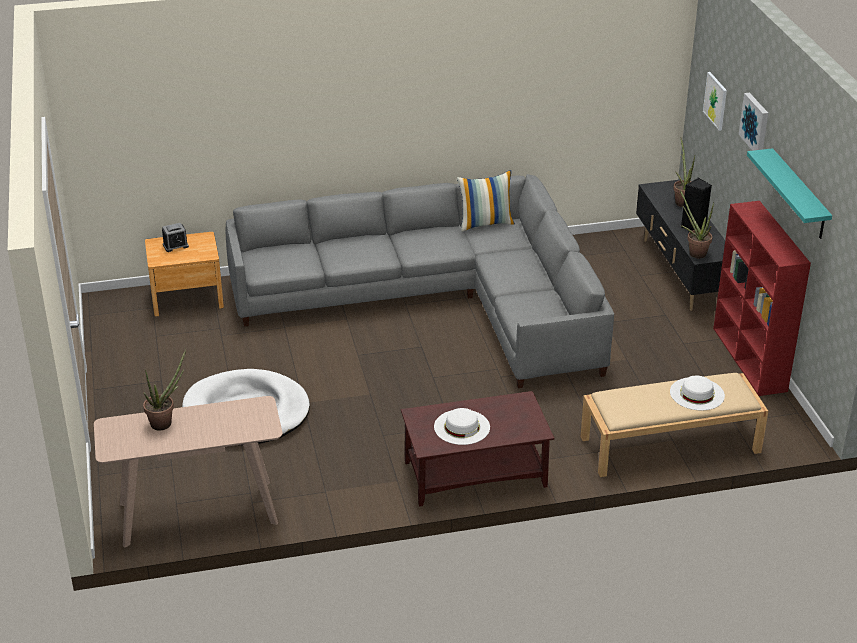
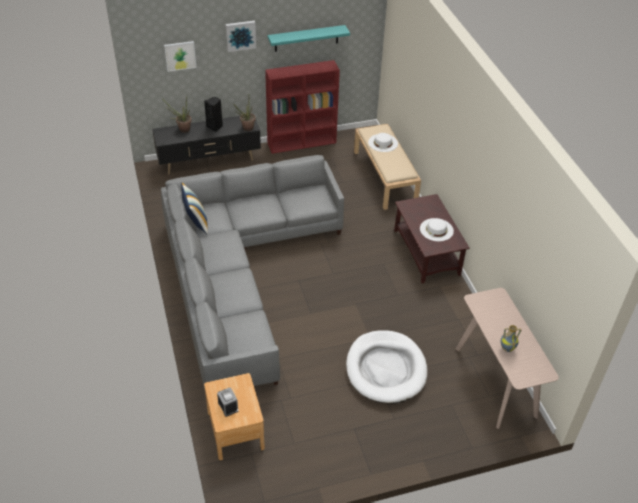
camera: 95 degrees left, 10 degrees up
potted plant [143,349,186,431] -> vase [500,325,521,352]

